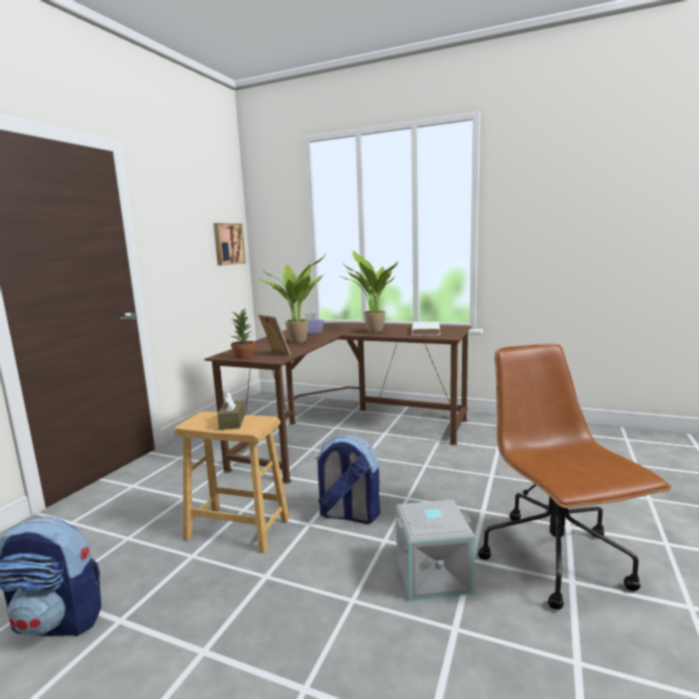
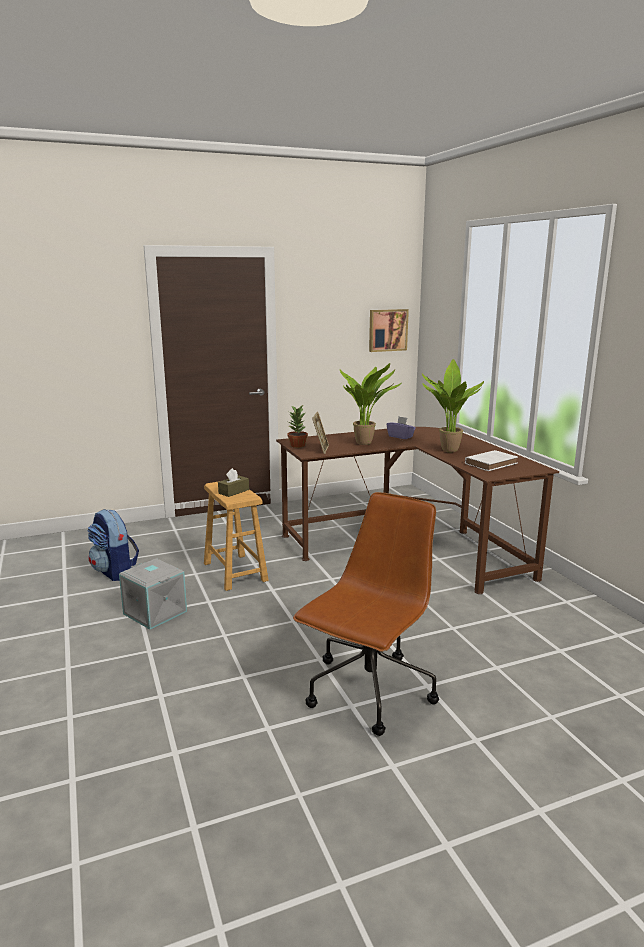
camera: 45 degrees right, 5 degrees up
backpack [315,435,380,524] -> none
grey storage box [396,500,475,601] -> grey storage box moved to [119,558,187,630]

